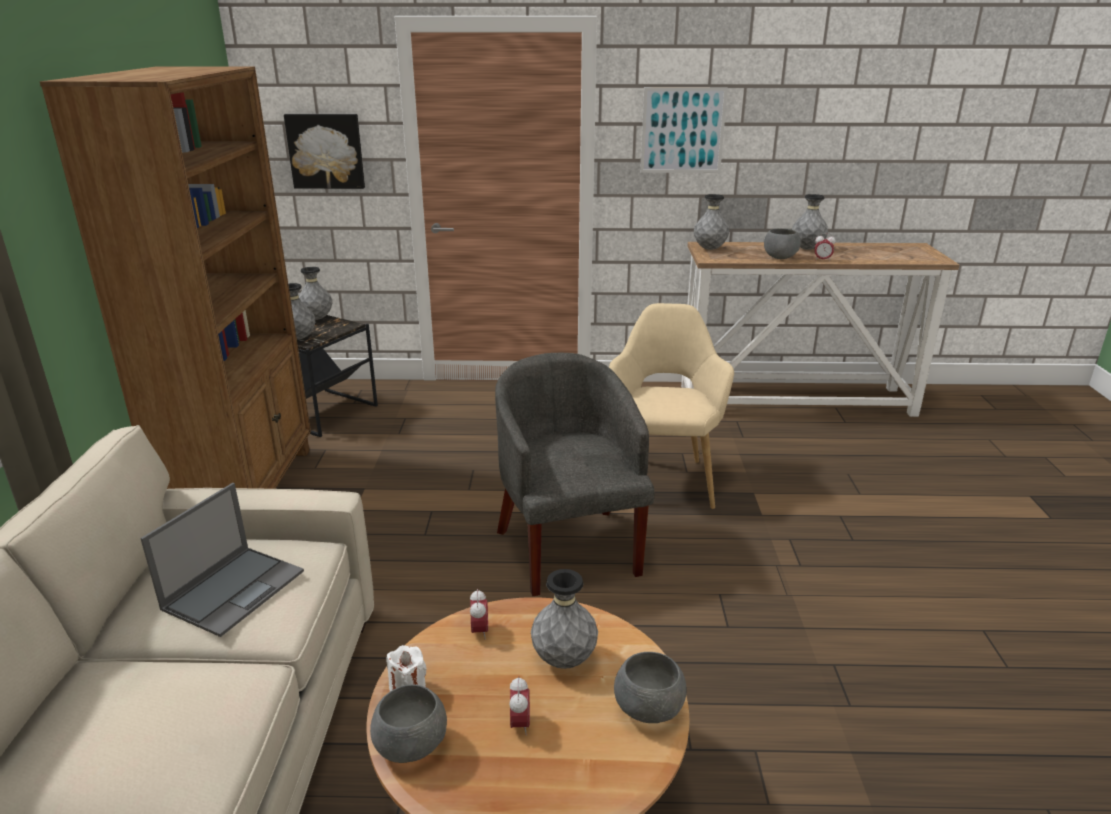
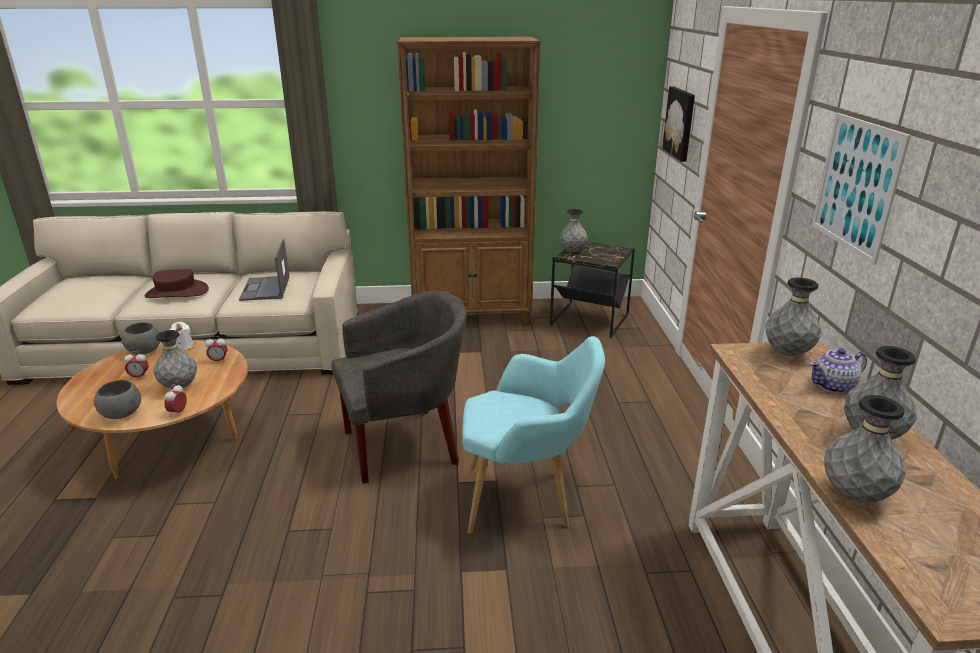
camera: 85 degrees right, 0 degrees up
laptop [140,483,304,637] -> laptop turned 60 degrees clockwise [239,239,289,301]
grey vase [299,267,332,320] -> grey vase moved to [824,395,906,503]
beige armchair [609,303,734,509] -> turquoise armchair [462,336,605,534]
grey bowl [764,228,801,259] -> none
alarm clock [815,233,836,262] -> alarm clock moved to [164,384,187,417]
none -> brown hat [145,269,209,298]
none -> teapot [810,348,867,393]

